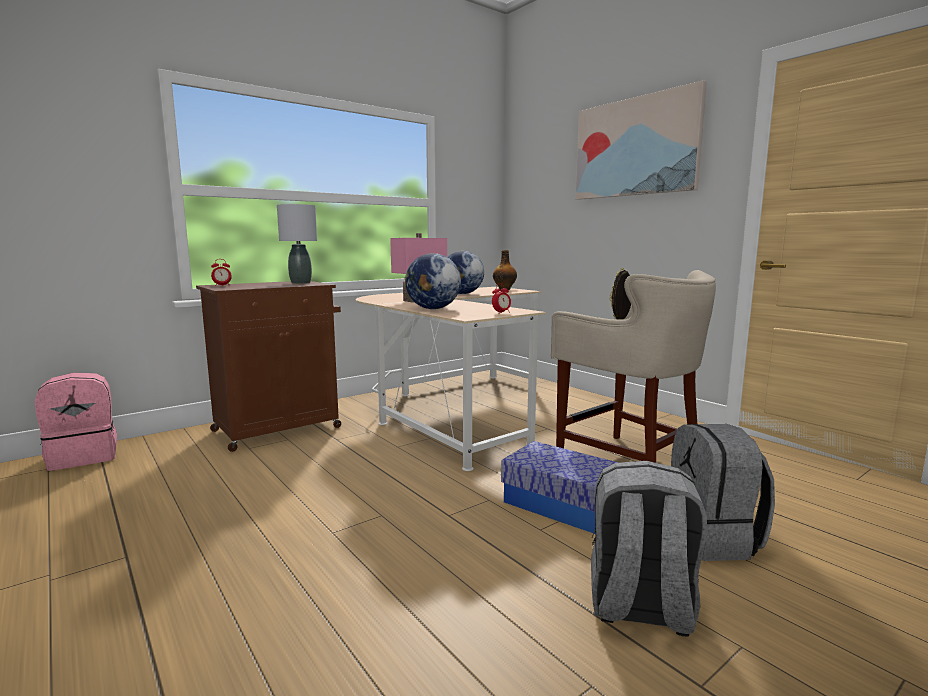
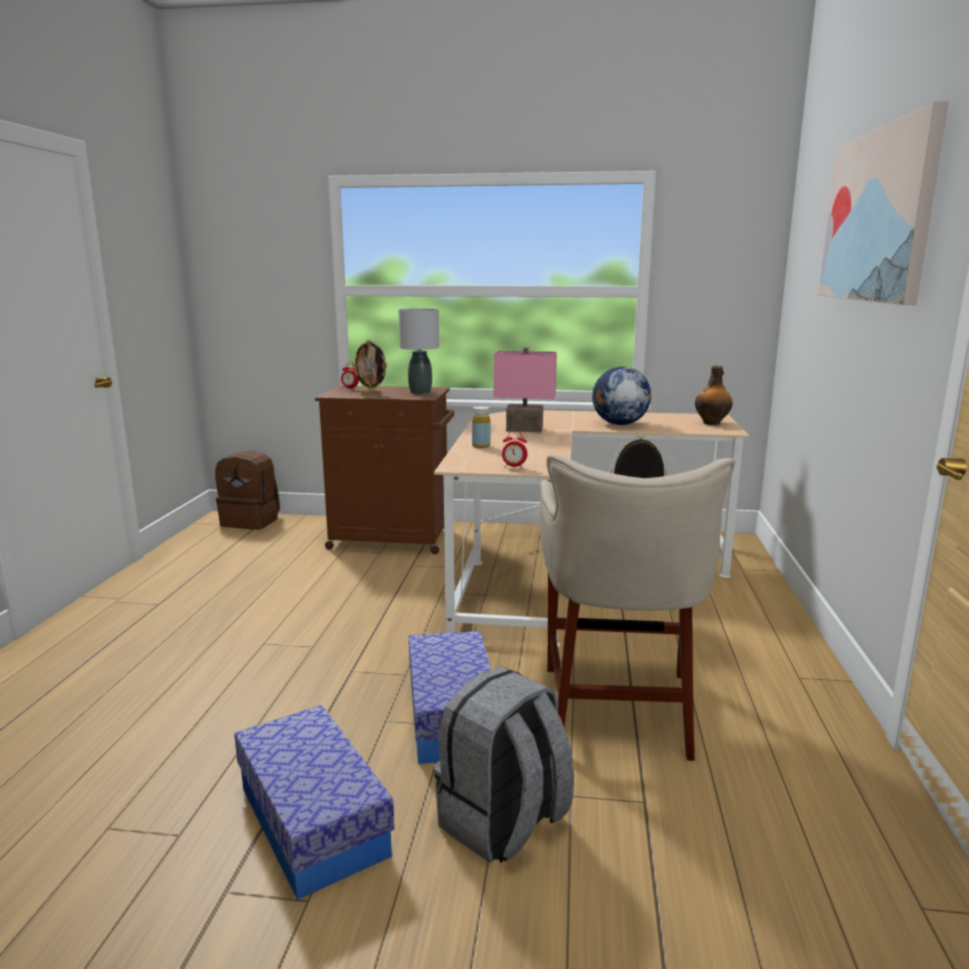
camera: 45 degrees right, 5 degrees up
pink backpack [35,373,117,471] -> brown backpack [215,451,280,530]
globe [405,253,461,309] -> yellow bottle [472,406,490,448]
grey backpack [591,461,707,637] -> storage box [234,705,395,900]
none -> picture frame [352,340,388,395]

